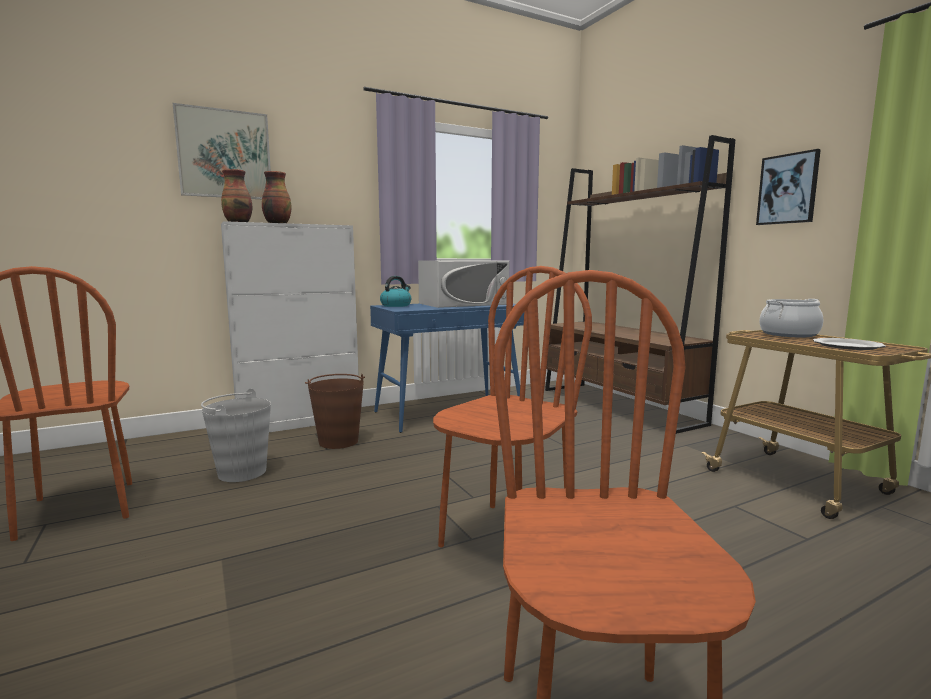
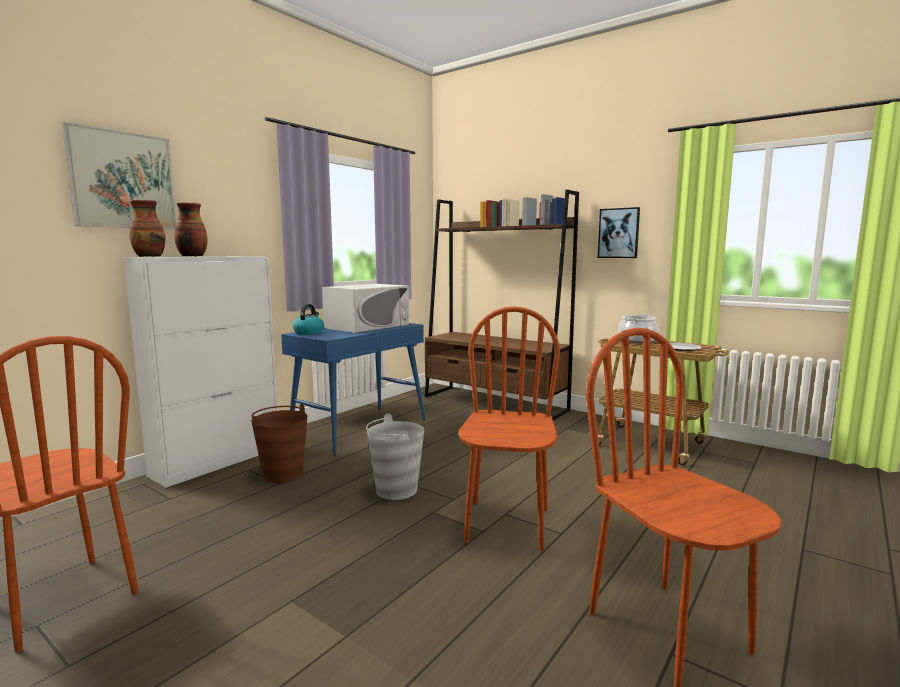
camera: 25 degrees left, 0 degrees up
grey bucket [201,389,271,482] -> grey bucket moved to [366,414,424,500]

